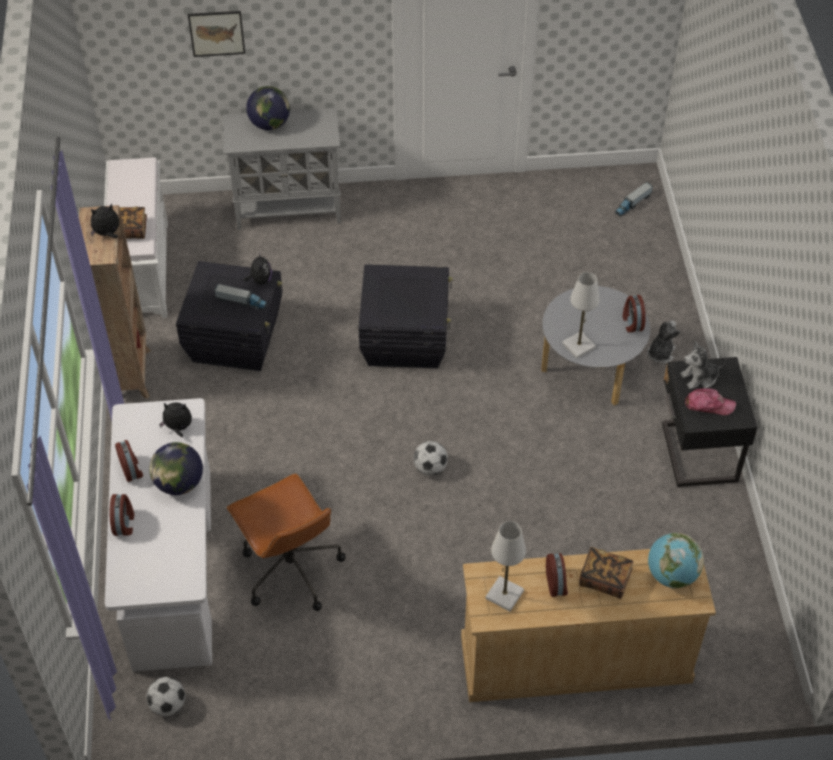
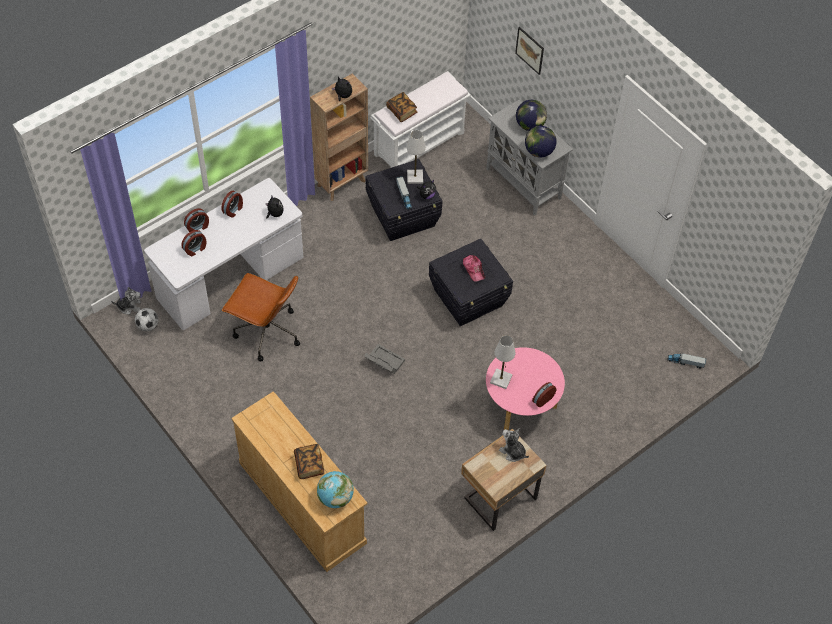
camera: 55 degrees right, 5 degrees up
globe [149,442,203,495] -> globe moved to [525,126,557,158]
brown office chair [227,473,345,611] -> brown office chair turned 90 degrees counterclockwise [222,273,300,361]
football [413,441,448,476] -> grey storage box [364,344,405,374]
white table lamp [485,521,526,612] -> white table lamp moved to [407,130,426,184]
grey coffee table [541,286,650,406] -> pink coffee table [486,347,565,430]
alarm clock [546,553,568,597] -> alarm clock moved to [181,230,206,256]
plush toy [647,320,681,364] -> plush toy moved to [111,287,141,315]
black nightstand [662,357,758,487] -> beige nightstand [461,429,547,531]
cap [685,388,736,415] -> cap moved to [463,255,485,282]

